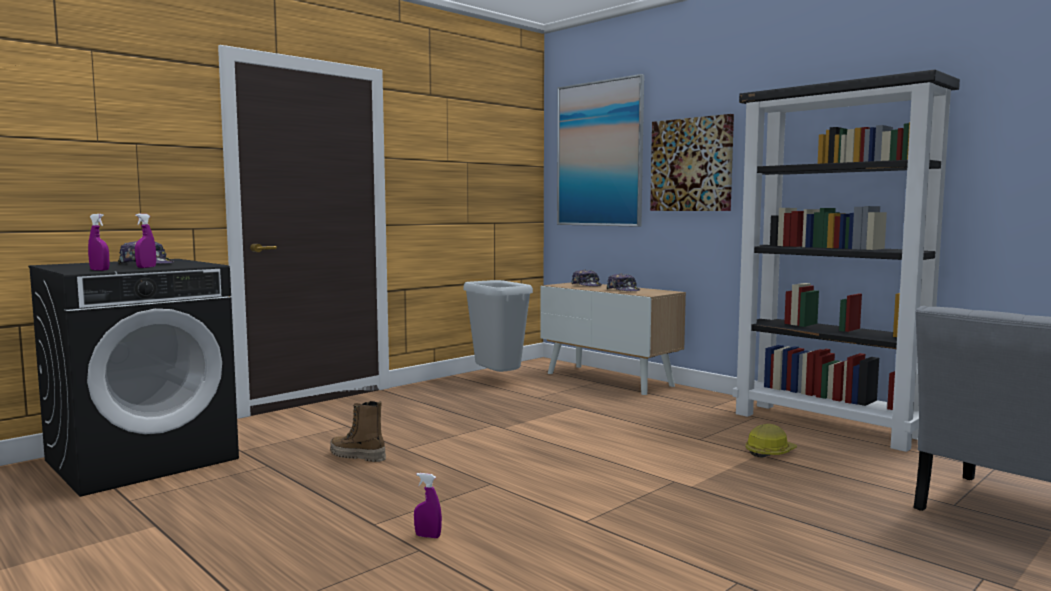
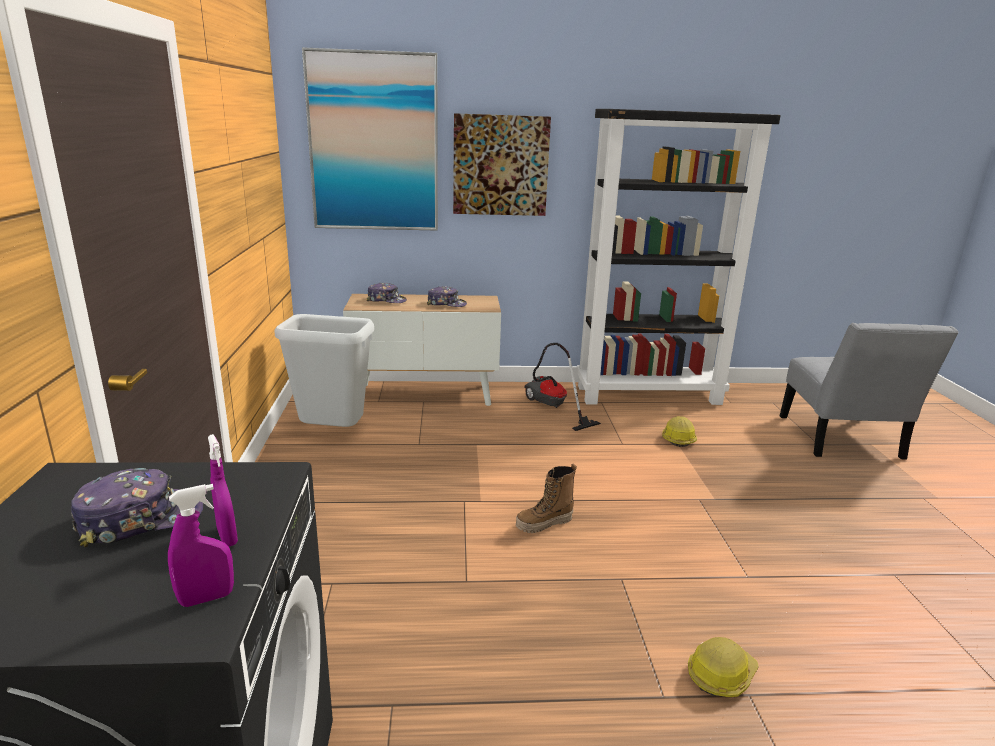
camera: 50 degrees left, 15 degrees up
boot [330,401,386,462] -> boot moved to [516,464,577,533]
purple spray bottle [414,473,442,538] -> hard hat [688,637,759,697]
none -> vacuum cleaner [524,343,601,431]

